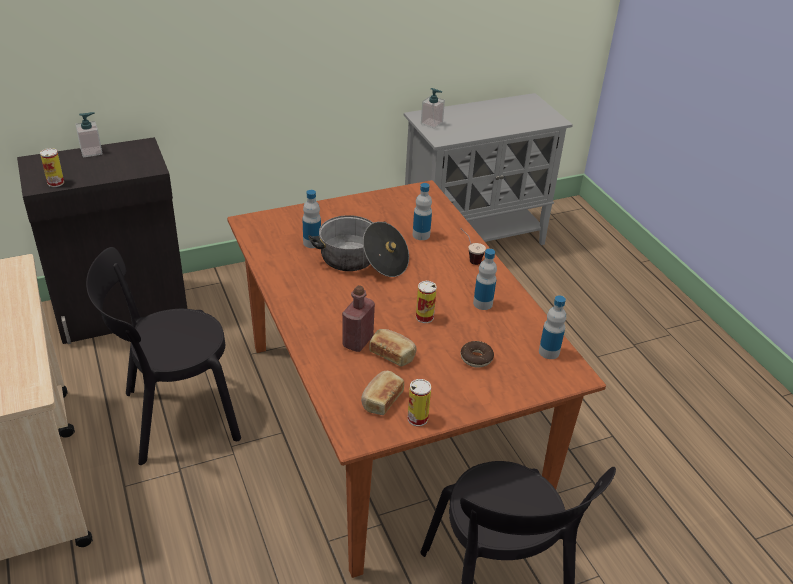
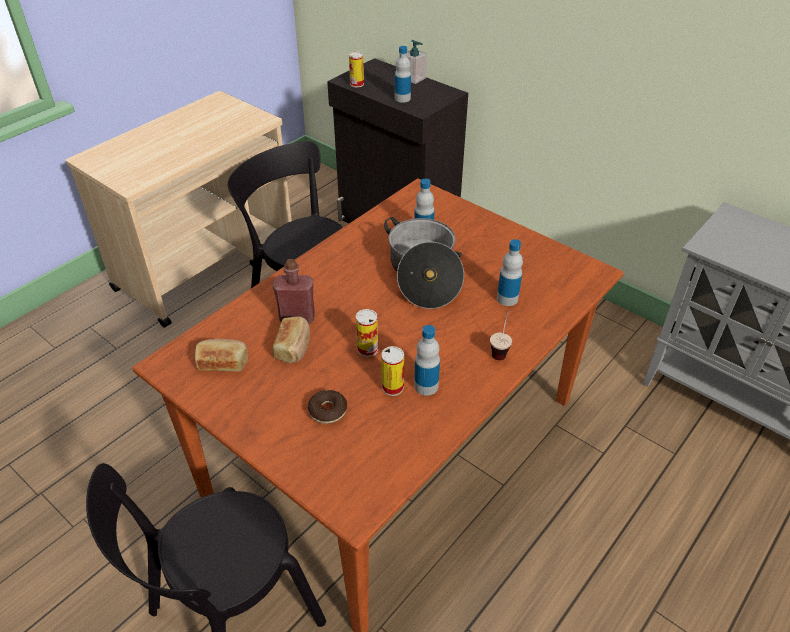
camera: 65 degrees right, 5 degrees up
can [407,379,431,426] -> can moved to [381,346,404,396]
soap dispenser [421,88,445,129] -> none
bottle [539,295,566,359] -> bottle moved to [395,46,411,103]

